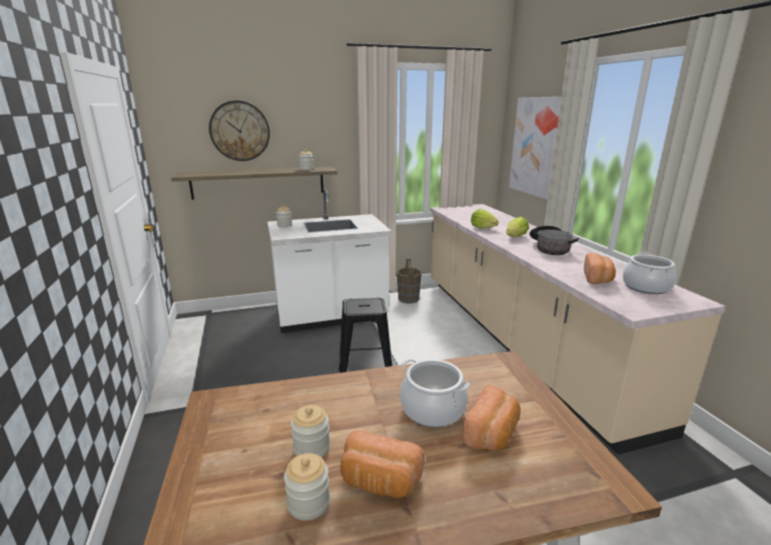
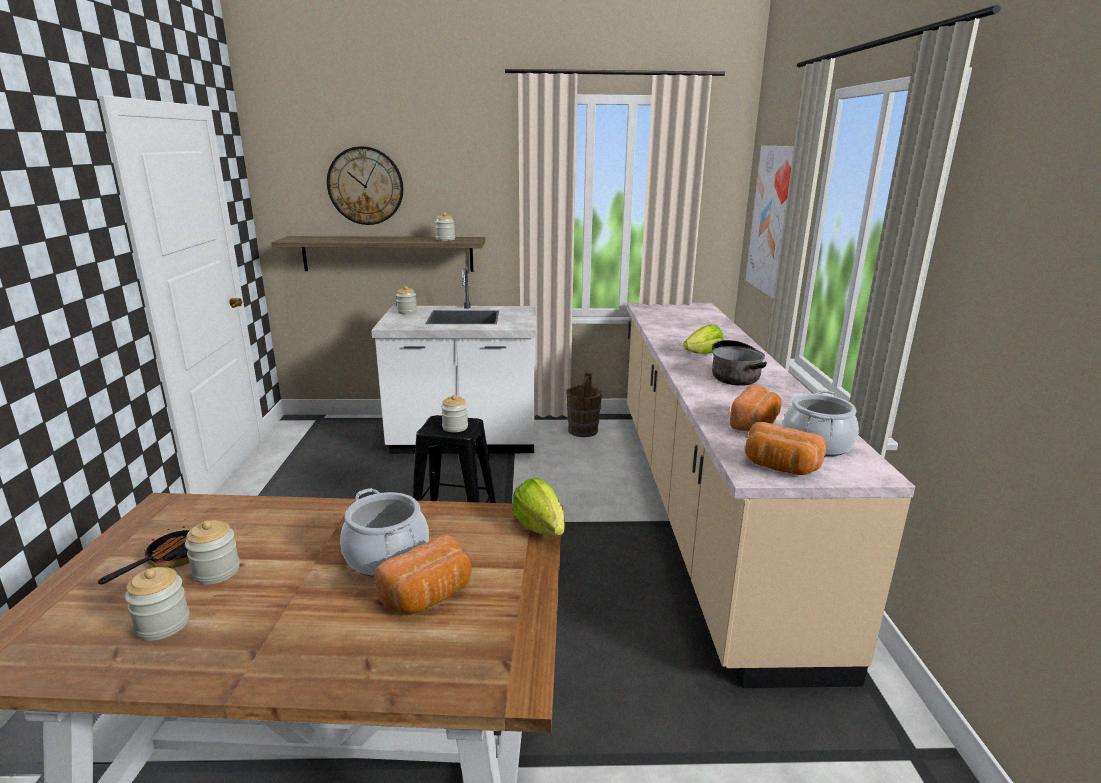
camera: 15 degrees right, 0 degrees up
bread [340,430,425,498] -> bread moved to [745,422,826,475]
lettuce [471,209,499,228] -> lettuce moved to [512,479,565,536]
none -> frying pan [98,526,190,584]
none -> jar [441,395,468,432]

